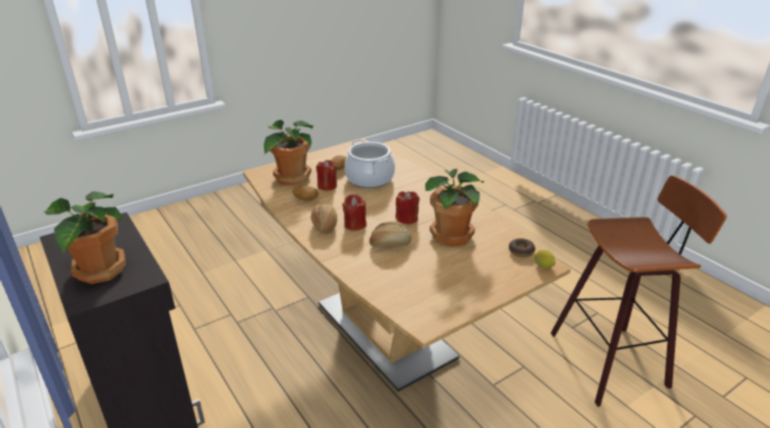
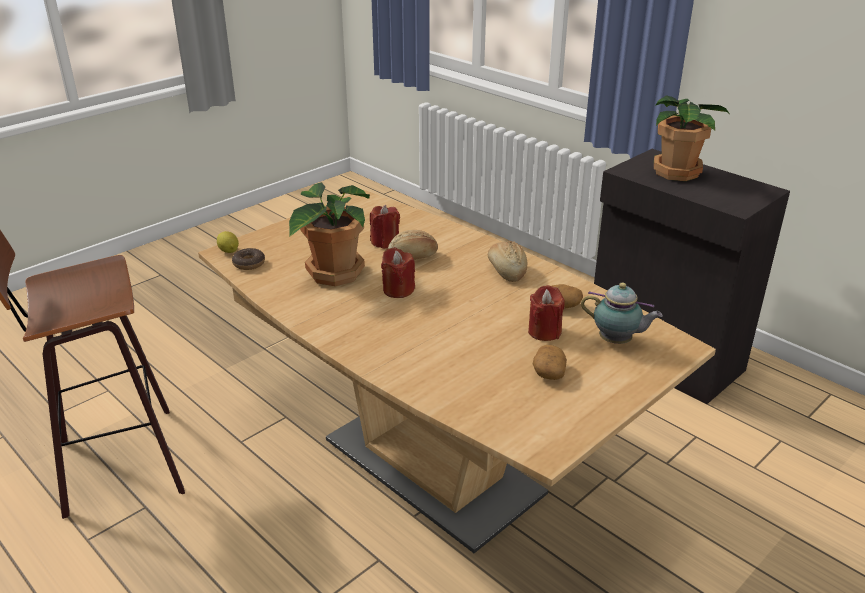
camera: 170 degrees right, 0 degrees up
potted plant [264,120,313,186] -> teapot [581,282,663,344]
red candle [342,194,366,231] -> red candle moved to [370,205,400,249]
cooking pot [344,139,395,188] -> none

